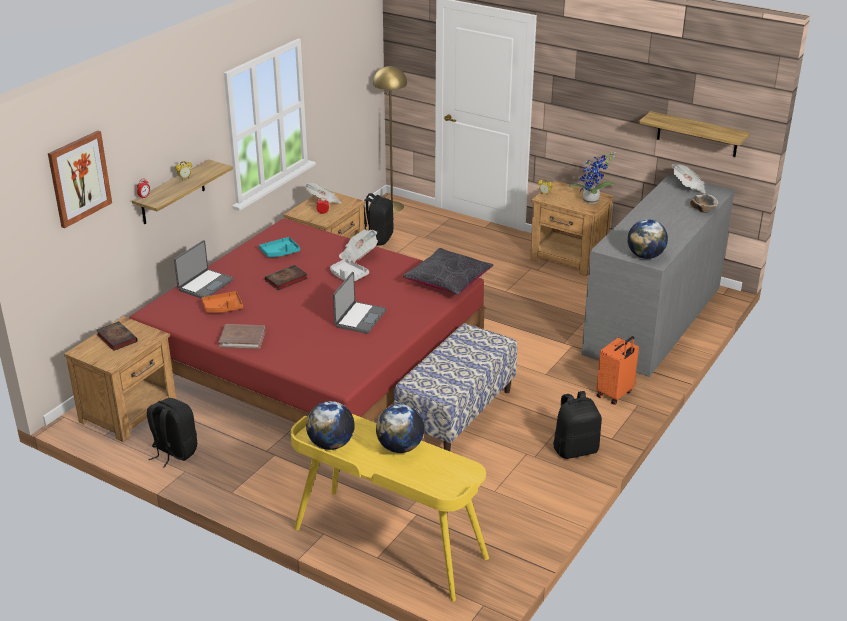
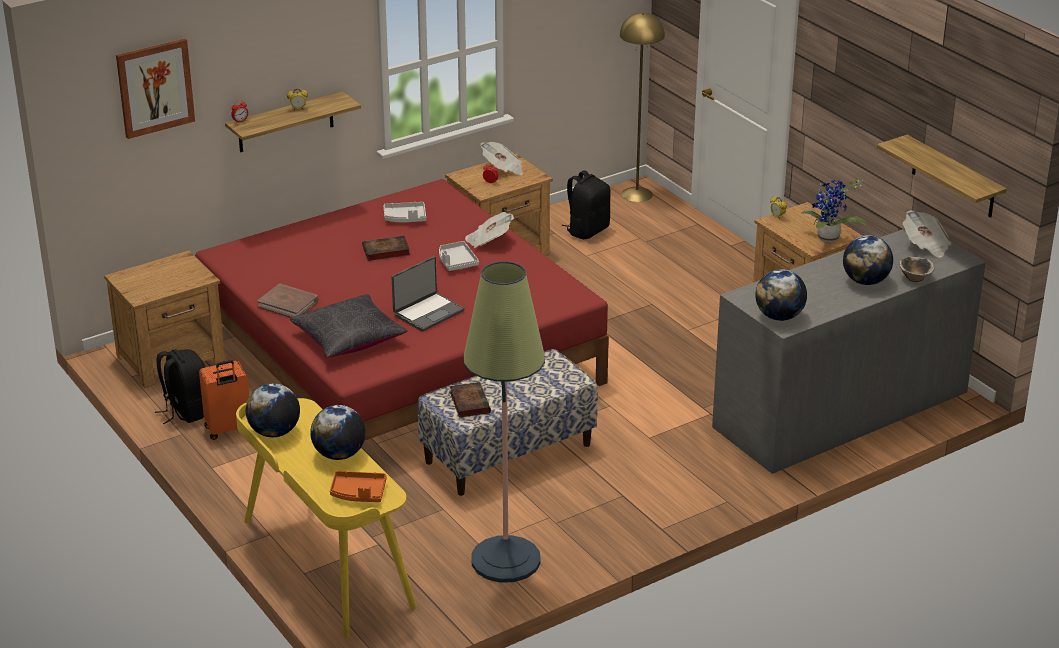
camera: 25 degrees right, 0 degrees up
book [96,321,138,351] -> book moved to [450,382,491,418]
laptop [174,240,234,299] -> none
orange tray [202,291,243,313] -> orange tray moved to [330,471,387,502]
turquoise tray [259,237,300,257] -> grey tray [383,202,426,222]
black pillow [403,248,493,295] -> black pillow moved to [290,294,407,358]
black backpack [553,391,602,459] -> none
orange suitcase [596,336,639,405] -> orange suitcase moved to [199,360,249,440]
none -> floor lamp [464,261,545,583]
none -> globe [843,235,893,285]

